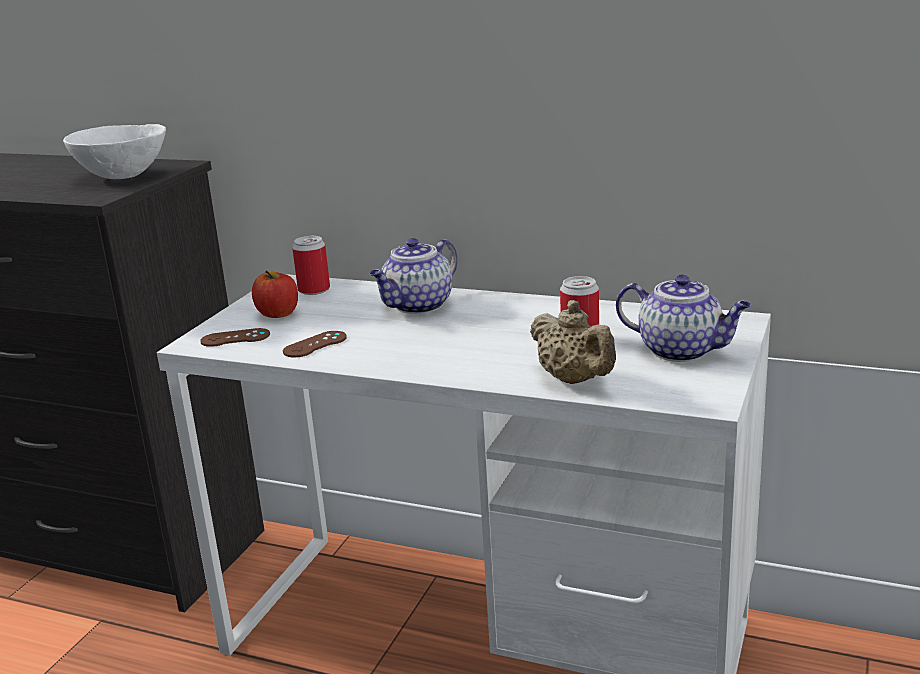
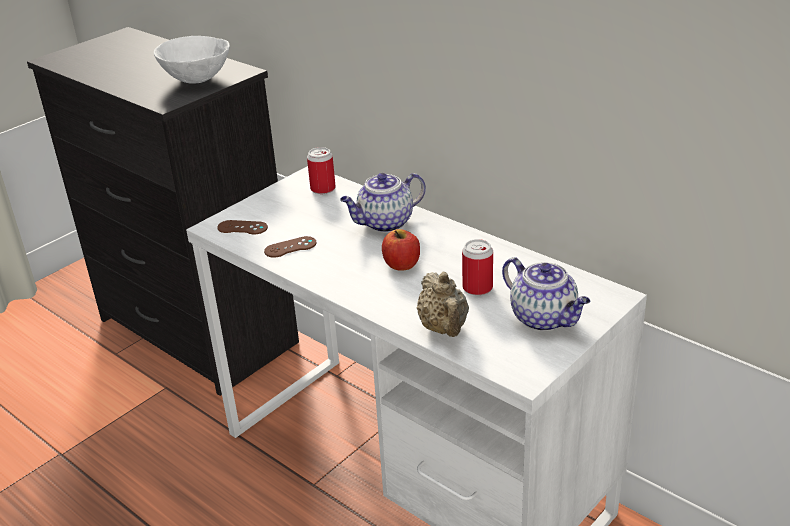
camera: 20 degrees right, 10 degrees up
apple [252,270,298,318] -> apple moved to [382,229,420,271]

